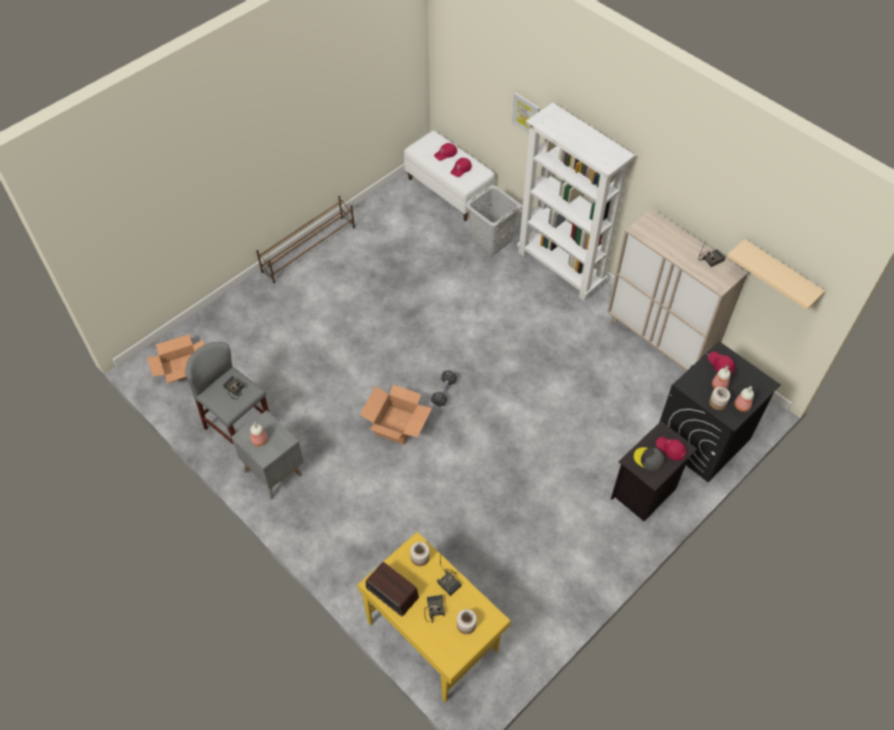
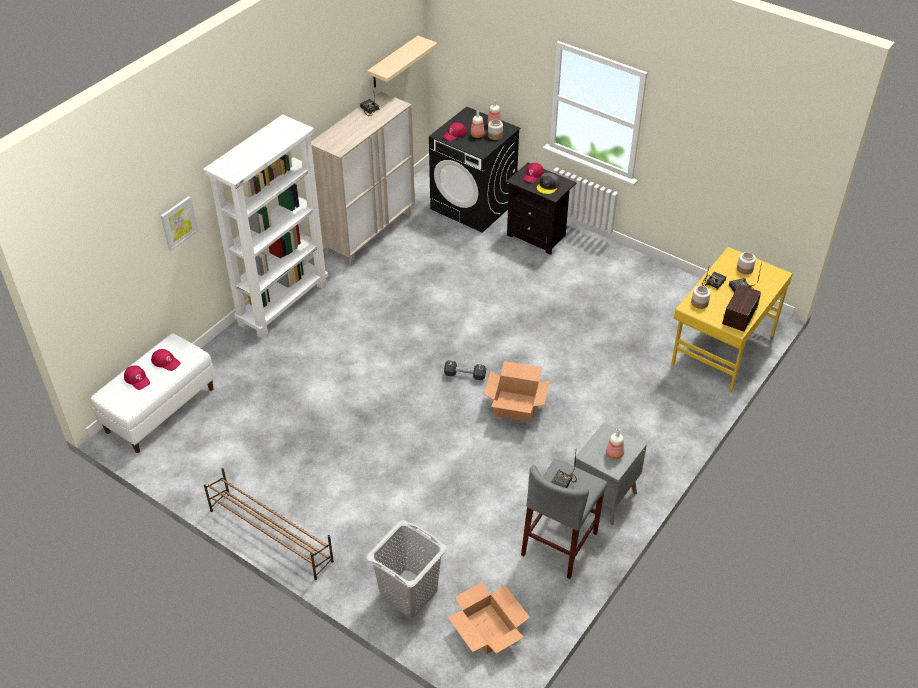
camera: 100 degrees left, 10 degrees down
grey laundry basket [465,185,522,255] -> grey laundry basket moved to [366,520,447,618]

